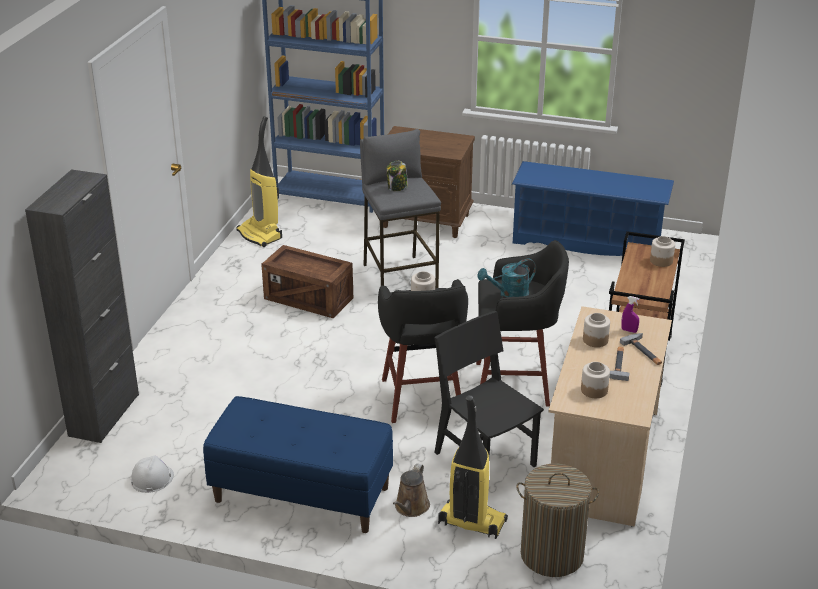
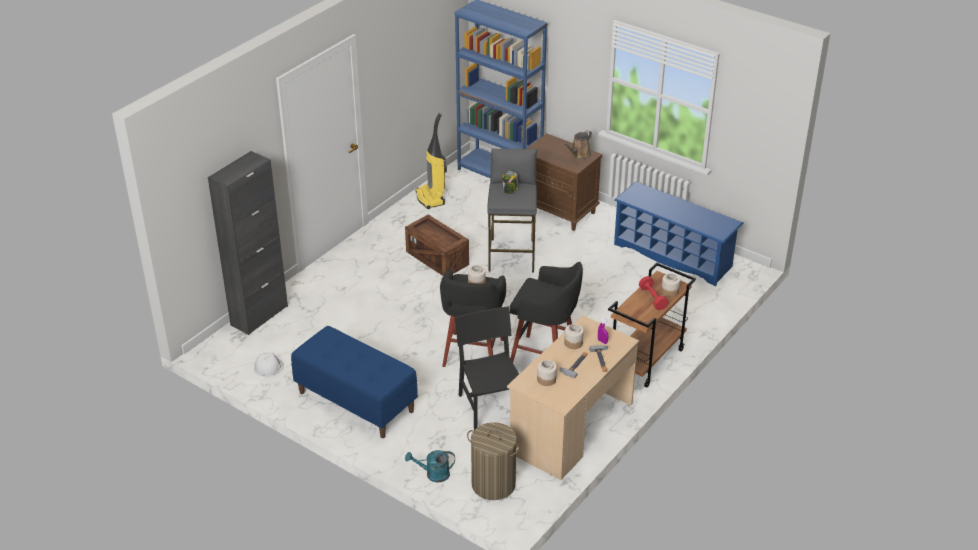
camera: 20 degrees right, 5 degrees up
brown watering can [393,463,430,517] -> brown watering can moved to [563,130,592,160]
vacuum cleaner [438,395,508,539] -> none
turquoise watering can [477,258,536,298] -> turquoise watering can moved to [405,450,455,482]
none -> red dumbbell [639,276,669,310]

